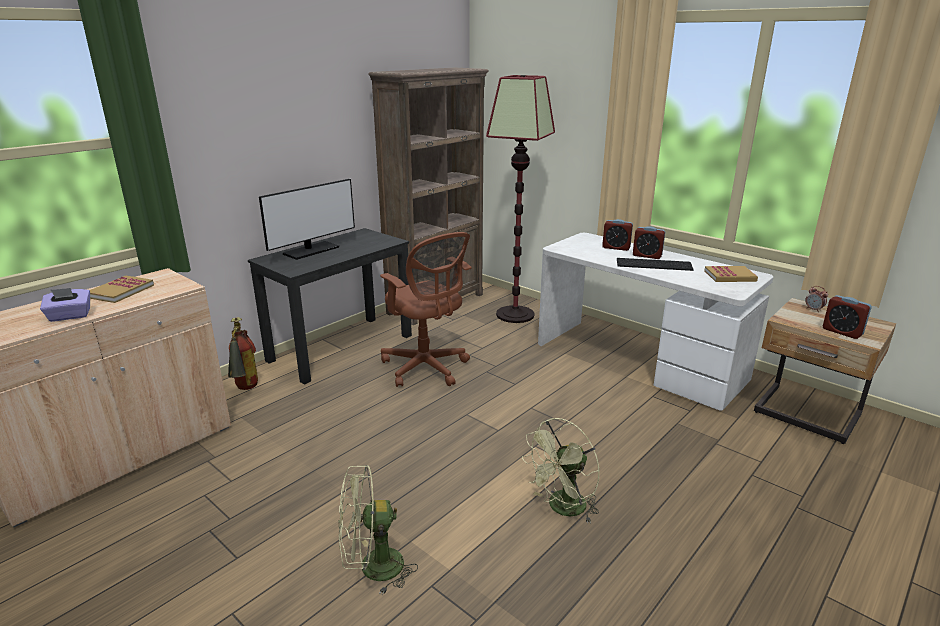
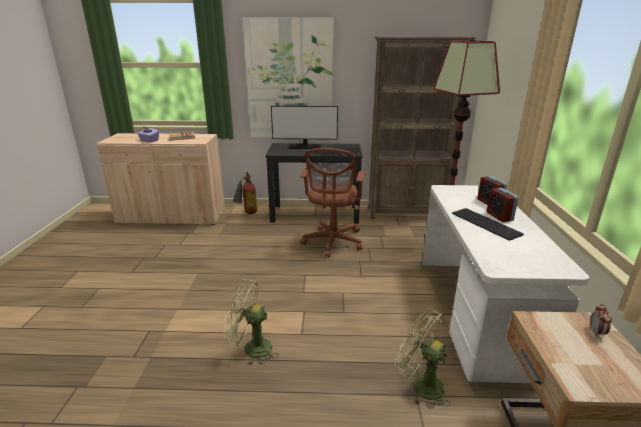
camera: 50 degrees right, 0 degrees up
green fan [339,465,418,595] -> green fan moved to [395,308,450,409]
book [704,266,758,282] -> none
alarm clock [823,295,872,339] -> none
none -> picture [242,18,334,138]

